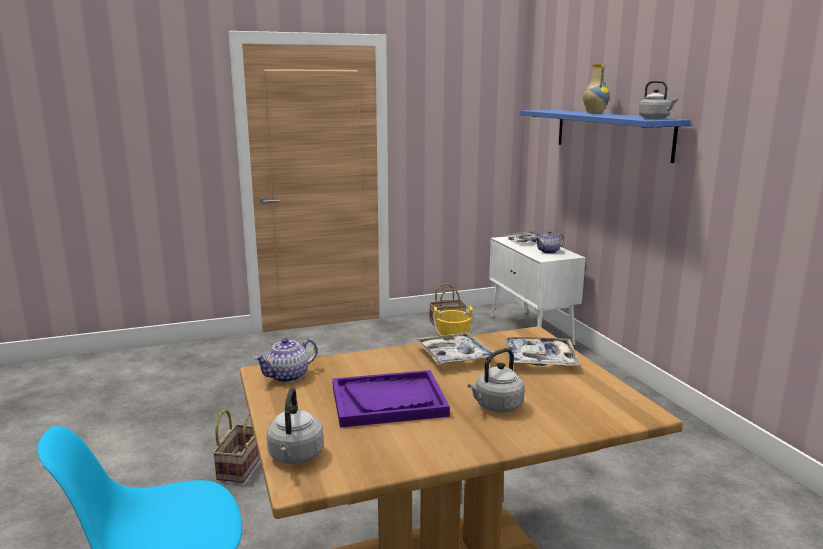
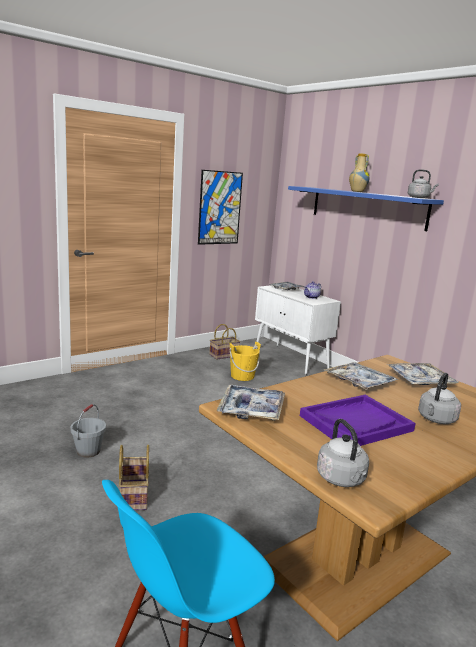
camera: 20 degrees left, 0 degrees up
teapot [254,338,317,383] -> tray [217,385,285,420]
none -> grey bucket [70,404,106,458]
none -> picture [198,170,243,245]

